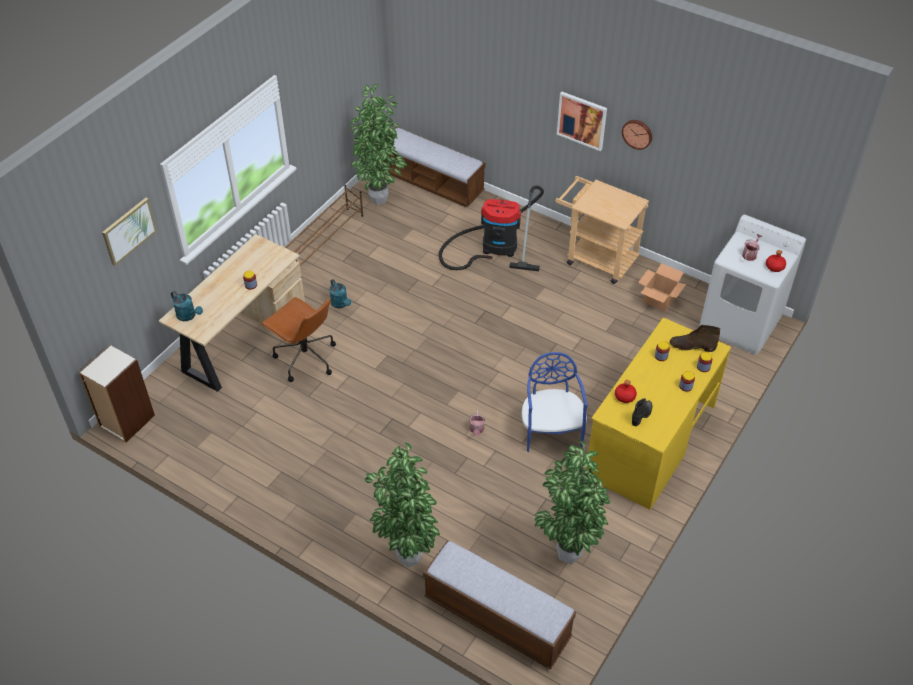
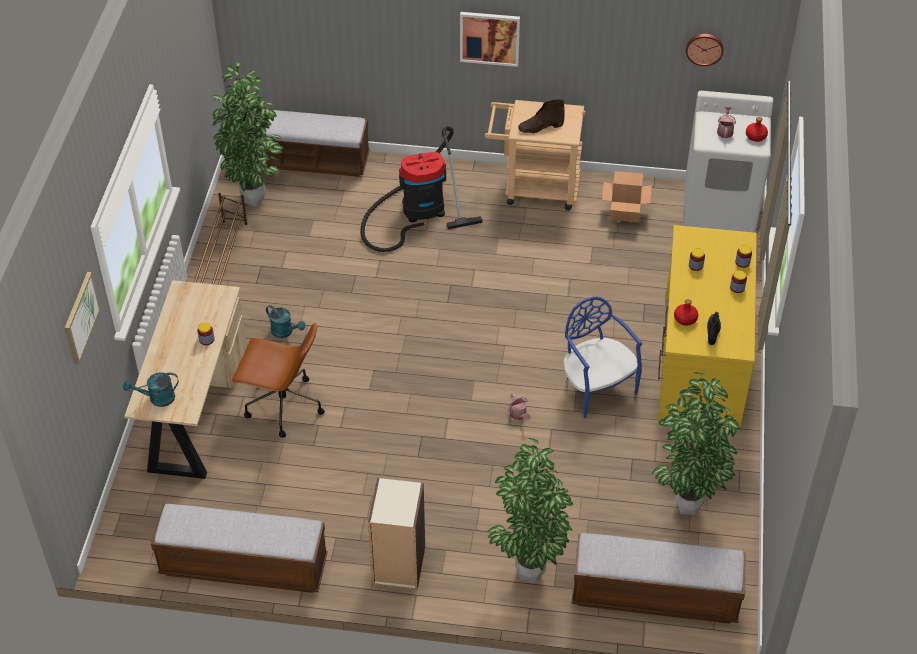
camera: 25 degrees left, 0 degrees up
bookcase [79,345,155,443] -> bookcase moved to [368,478,425,590]
turquoise watering can [171,291,203,321] -> turquoise watering can turned 150 degrees clockwise [123,372,179,407]
wall clock [622,120,652,150] -> wall clock moved to [686,34,723,66]
brown boot [670,325,720,352] -> brown boot moved to [518,99,565,134]
none -> bench [151,504,327,593]

